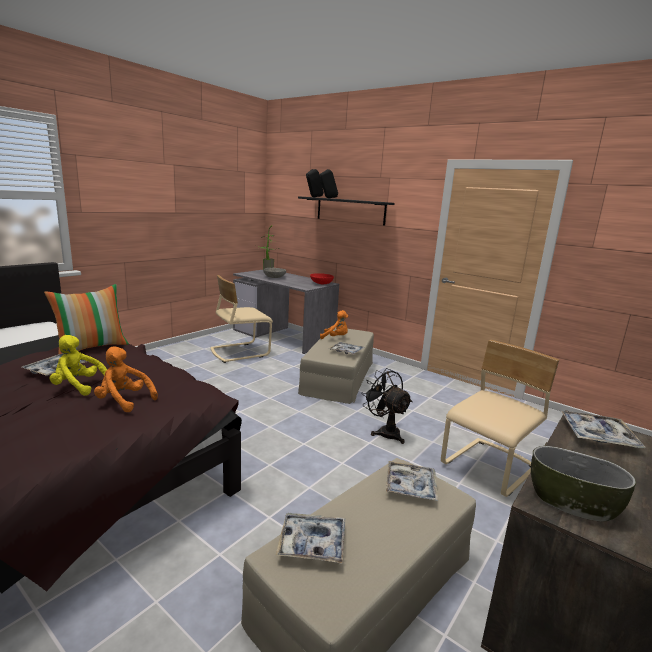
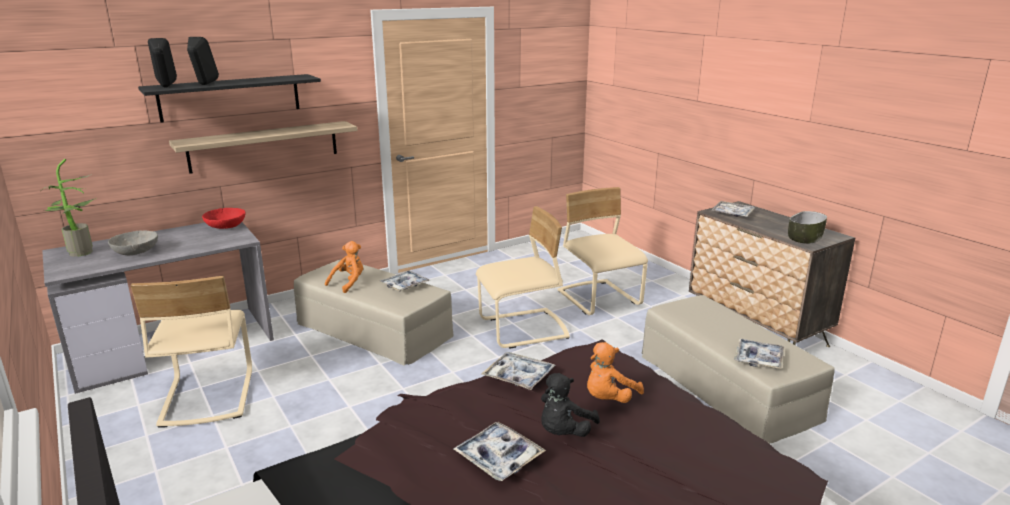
camera: 70 degrees left, 5 degrees up
pillow [44,284,129,354] -> none
yellow plush toy [49,335,107,396] -> black plush toy [541,373,600,437]
black fan [361,368,413,444] -> beige chair [476,206,570,349]
tray [386,461,438,501] -> tray moved to [481,352,555,390]
none -> shelf [169,121,358,174]

